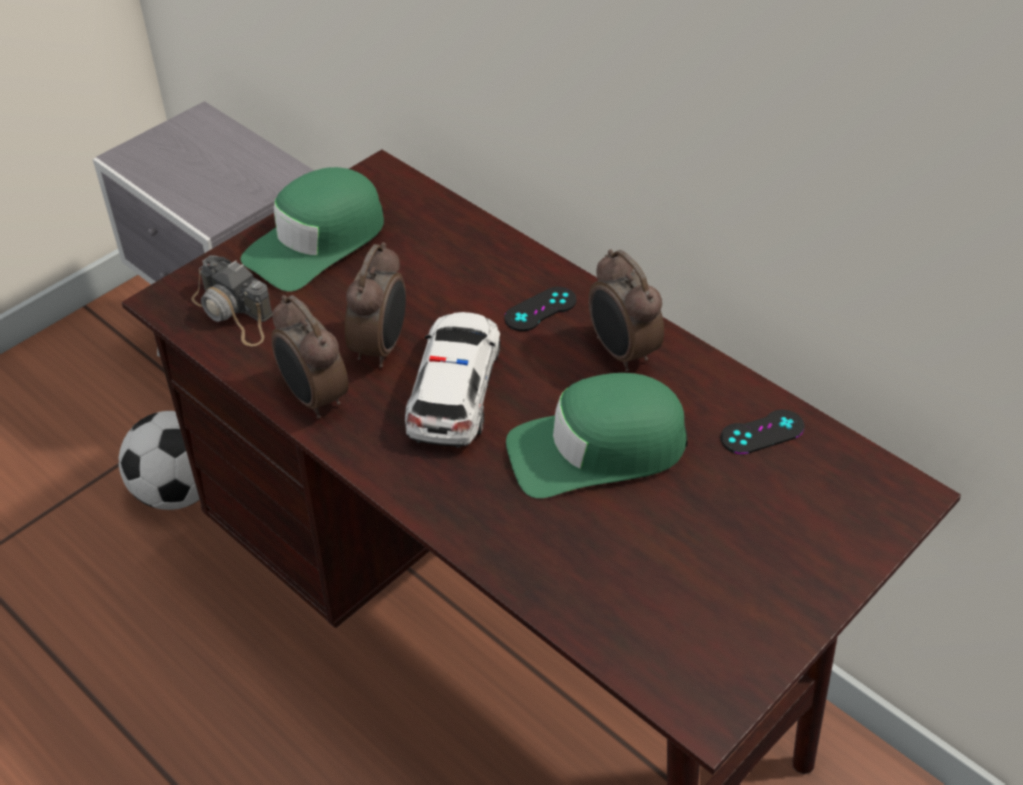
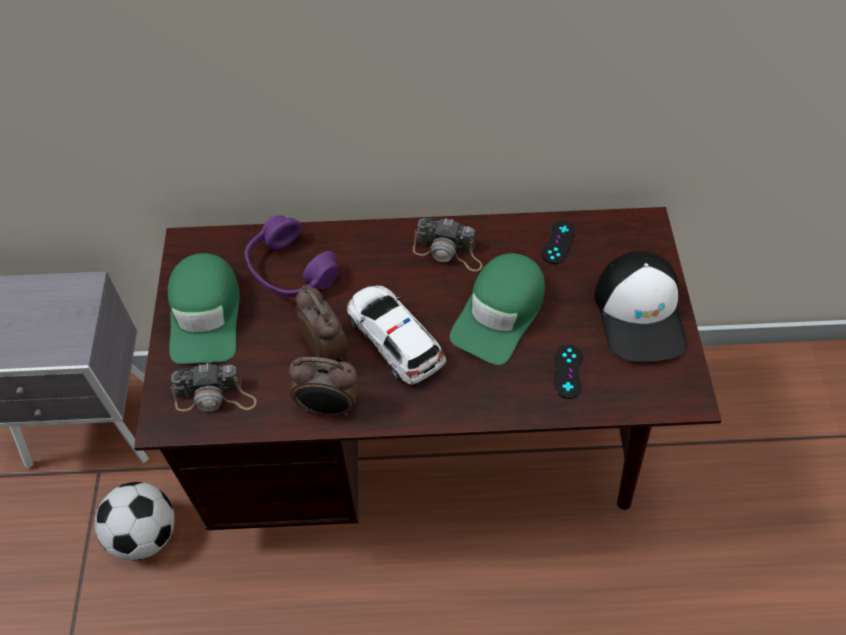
camera: 45 degrees left, 10 degrees up
black game controller [504,287,576,331] -> black game controller moved to [554,345,583,399]
alarm clock [588,249,664,372] -> camera [413,218,483,271]
none -> purple headphones [245,215,339,297]
none -> cap [594,251,687,362]

